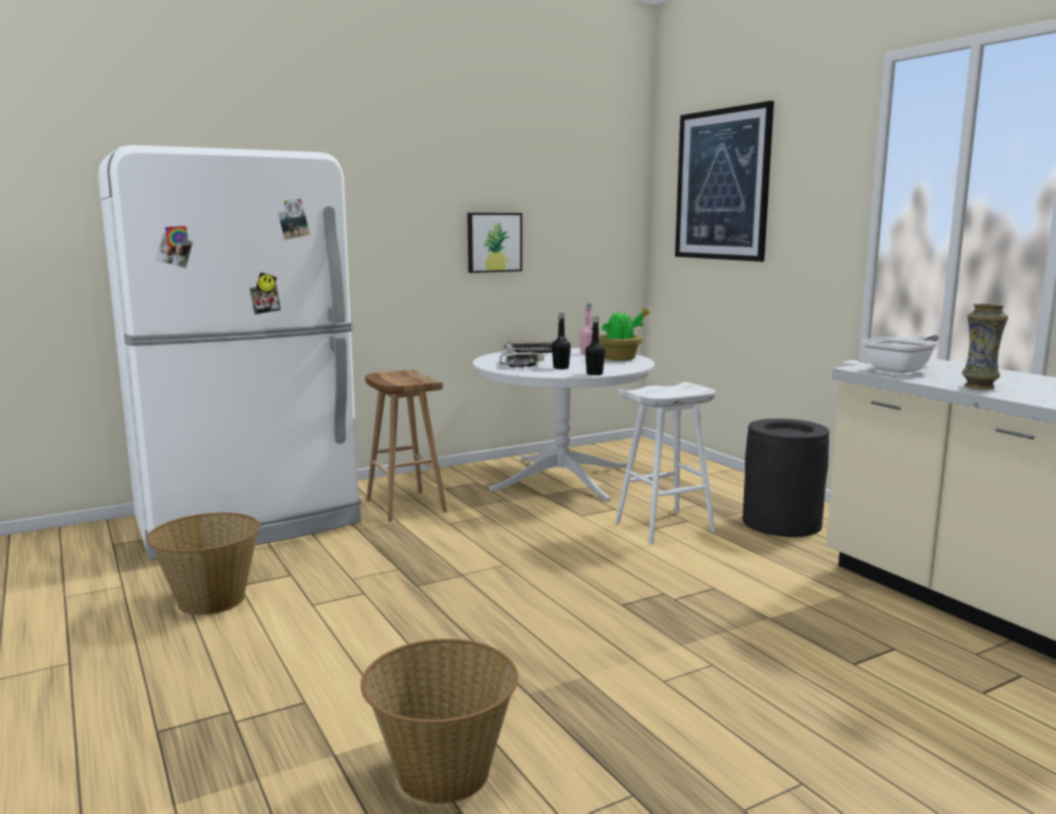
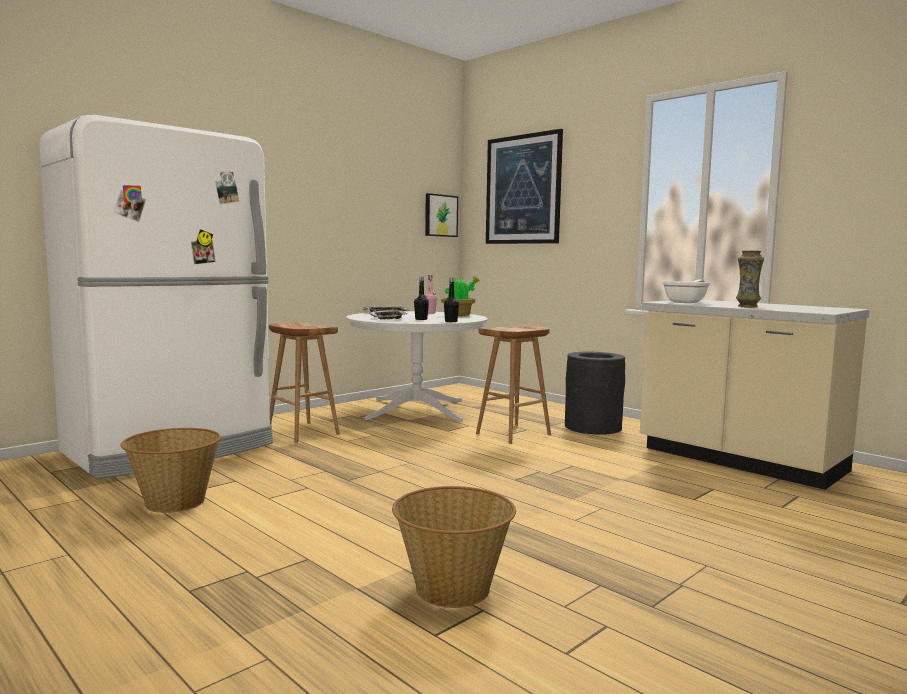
camera: 15 degrees left, 5 degrees down
picture [467,213,522,273] -> picture moved to [425,193,458,237]
white stool [615,382,716,544] -> brown stool [476,325,551,444]

